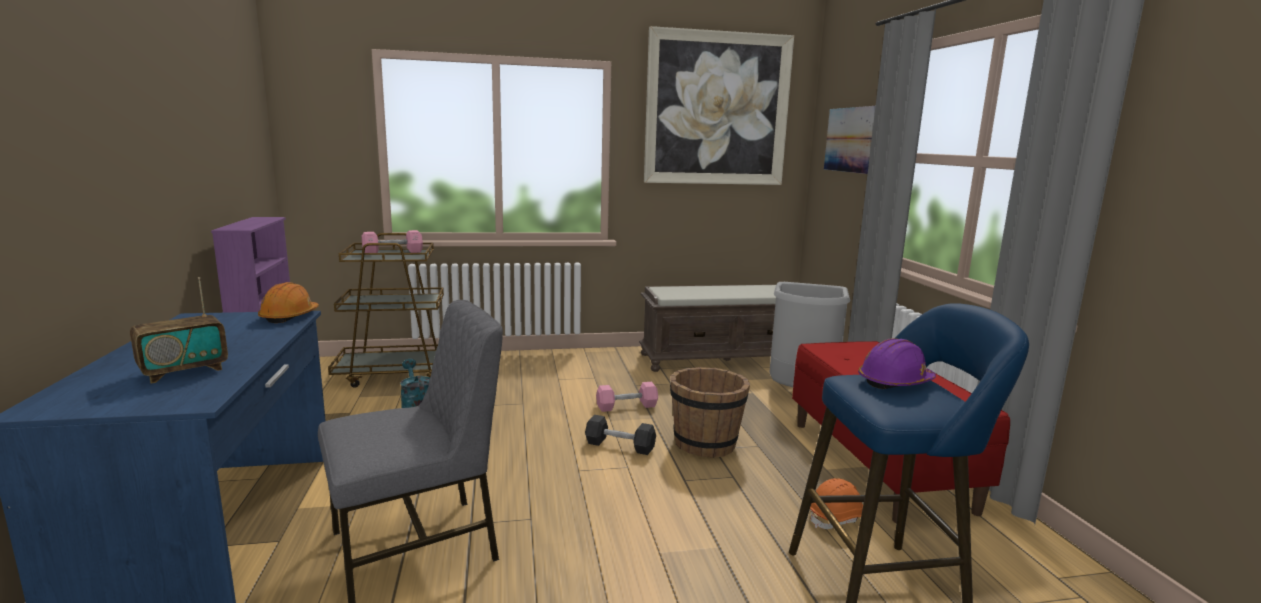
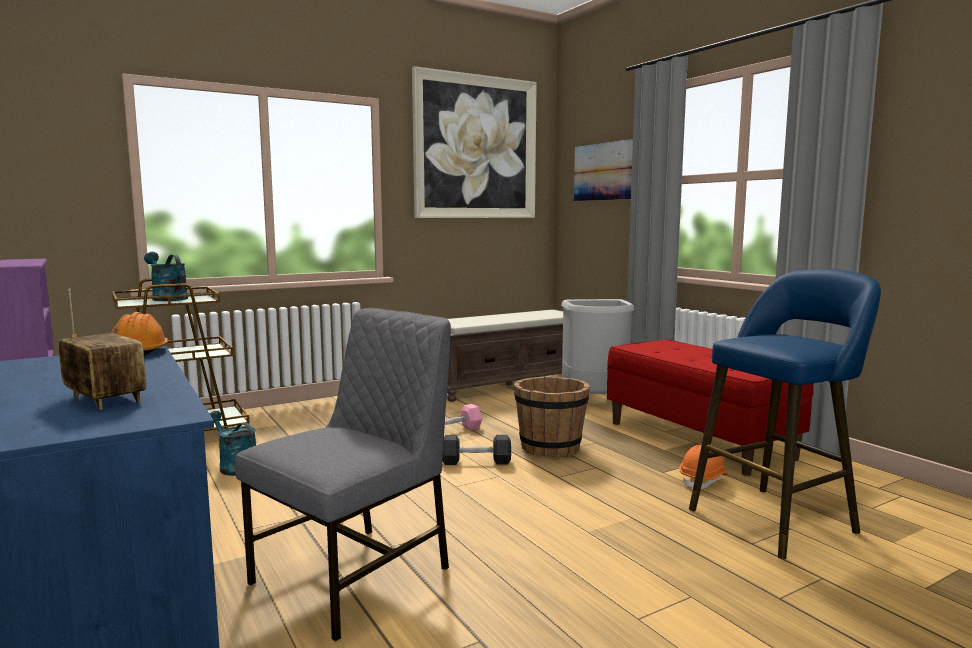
camera: 20 degrees left, 5 degrees down
radio [130,277,228,384] -> radio turned 75 degrees counterclockwise [59,289,146,410]
pink dumbbell [362,230,423,253] -> turquoise watering can [144,252,188,301]
purple hard hat [858,338,936,389] -> none

